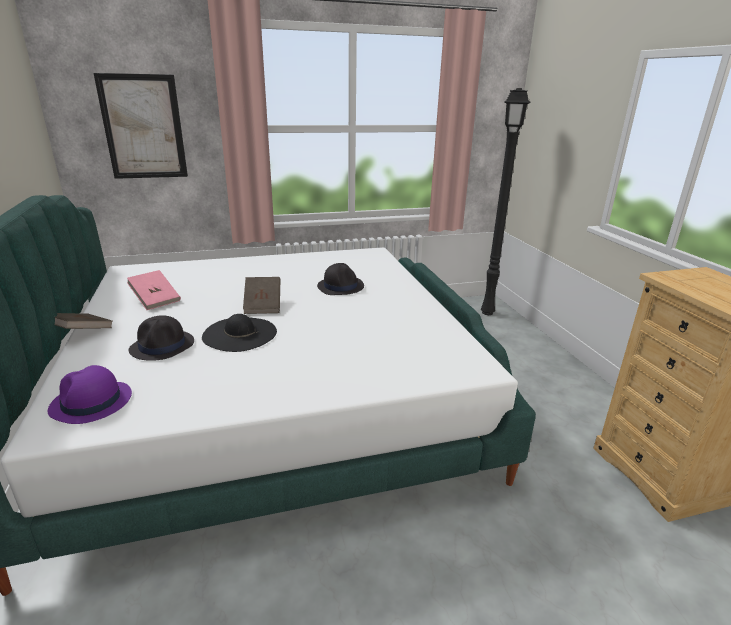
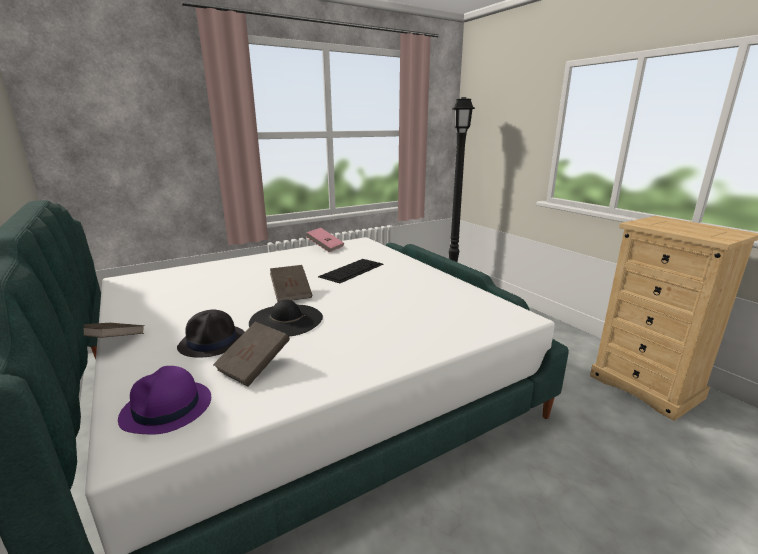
camera: 15 degrees left, 5 degrees down
picture [94,73,188,179] -> none
pink book [127,270,181,310] -> pink book moved to [305,228,344,252]
black hat [317,263,364,295] -> keyboard [318,259,384,283]
none -> brown book [213,322,290,387]

